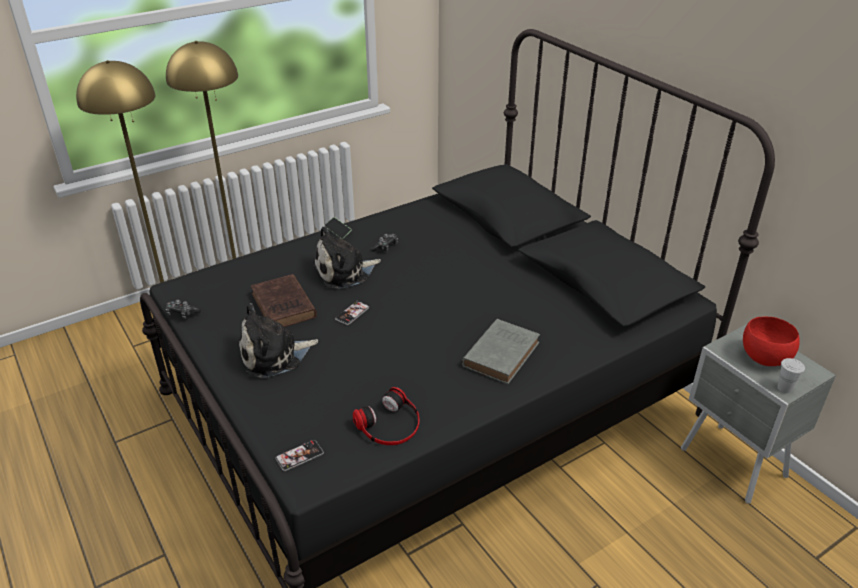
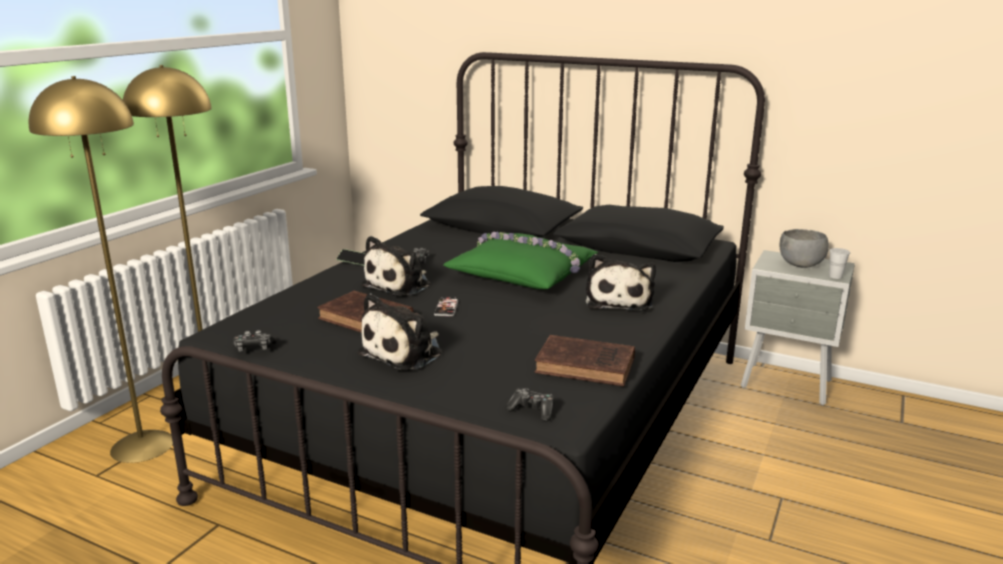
camera: 30 degrees left, 15 degrees down
phone [276,440,324,471] -> game controller [505,388,554,421]
headphones [353,387,420,445] -> brown book [535,335,635,386]
grey book [462,319,540,384] -> plush toy [586,254,656,311]
red bowl [743,317,800,366] -> grey bowl [780,229,829,268]
none -> green pillow [443,232,598,290]

